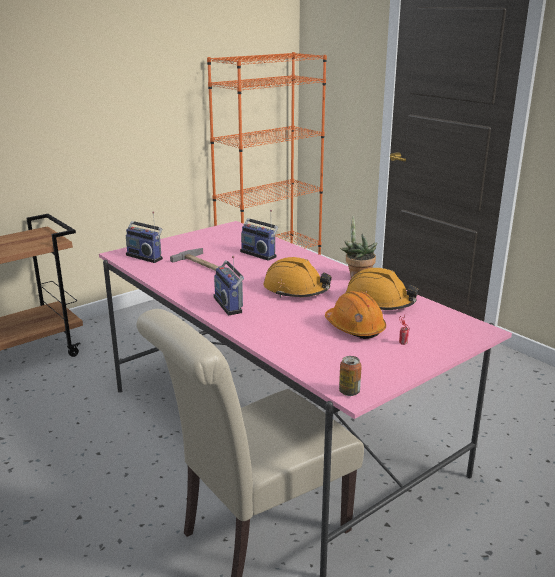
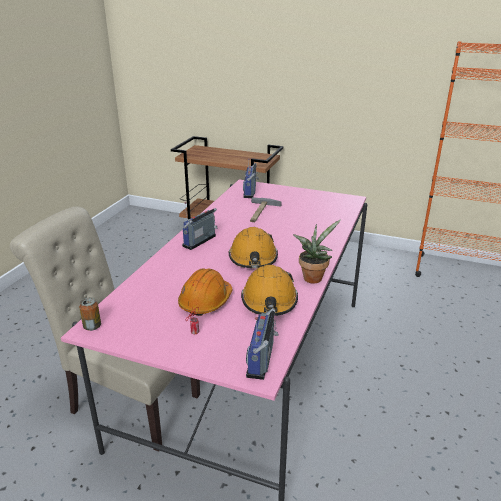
camera: 60 degrees right, 5 degrees up
radio [240,210,278,261] -> radio moved to [246,308,279,380]

